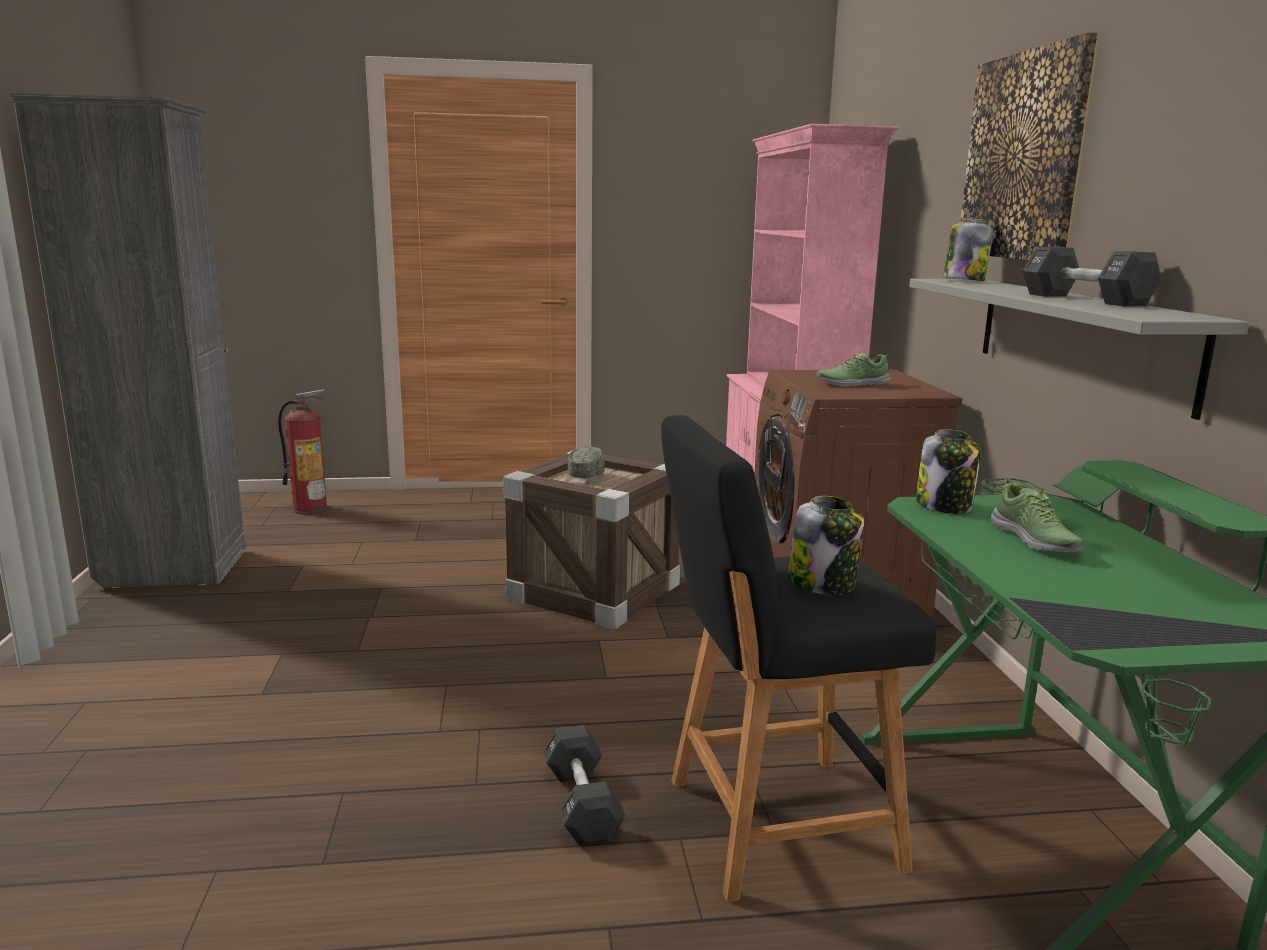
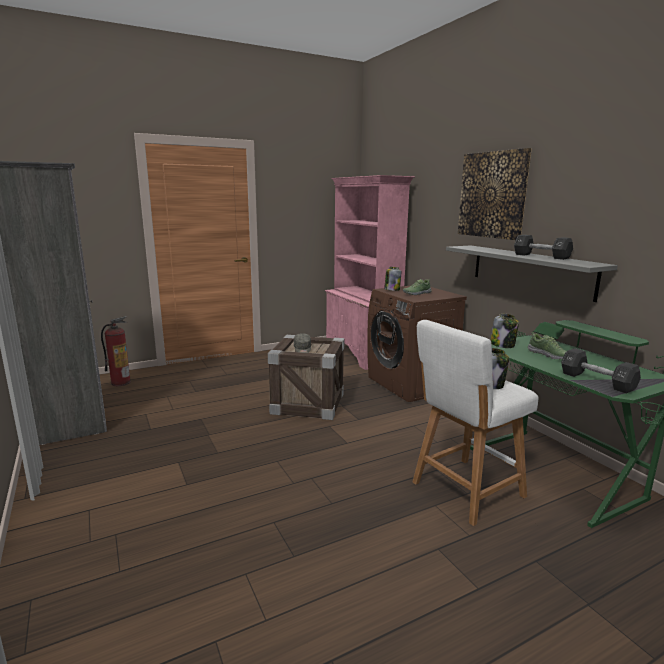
camera: 20 degrees left, 0 degrees up
black dumbbell [543,725,625,846] -> black dumbbell moved to [561,348,641,393]
black stool [661,415,937,902] -> white stool [412,320,538,526]
jar [943,218,993,281] -> jar moved to [384,267,401,291]

